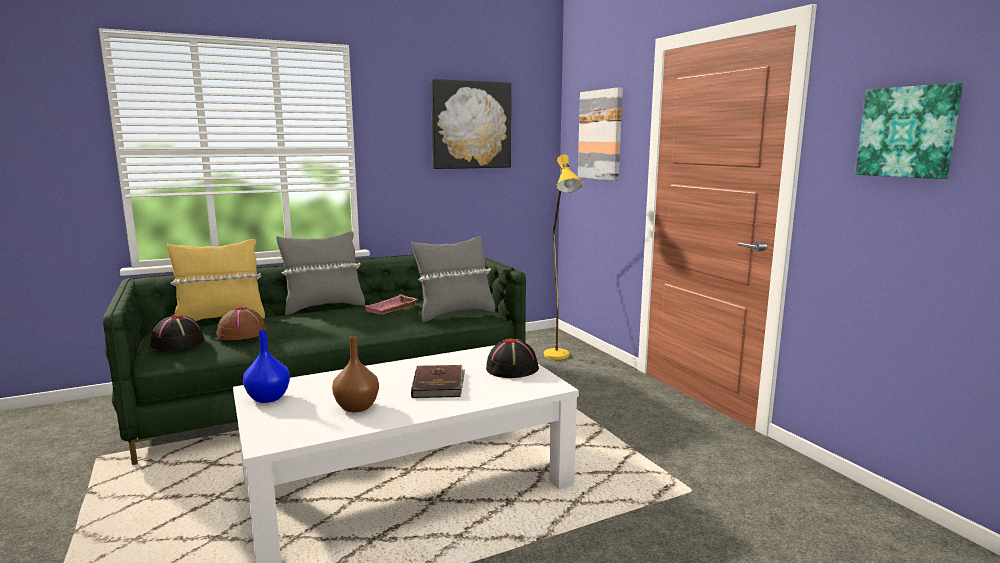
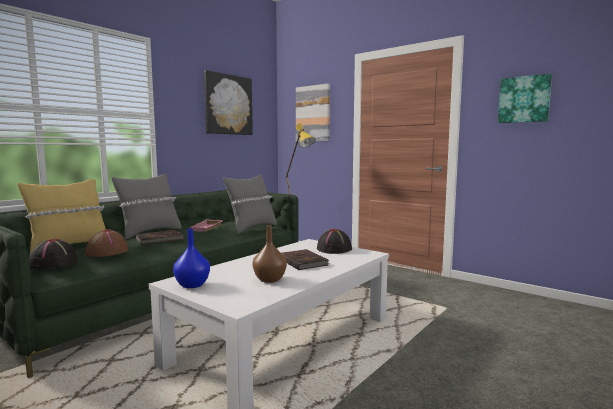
camera: 25 degrees left, 5 degrees down
none -> brown book [135,230,184,245]

